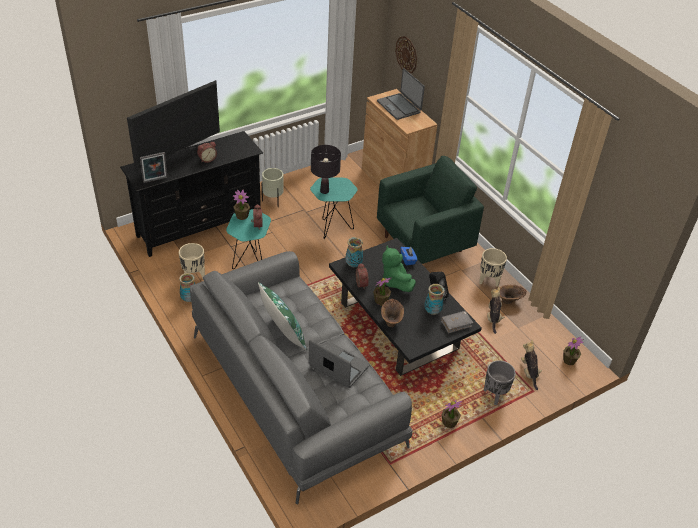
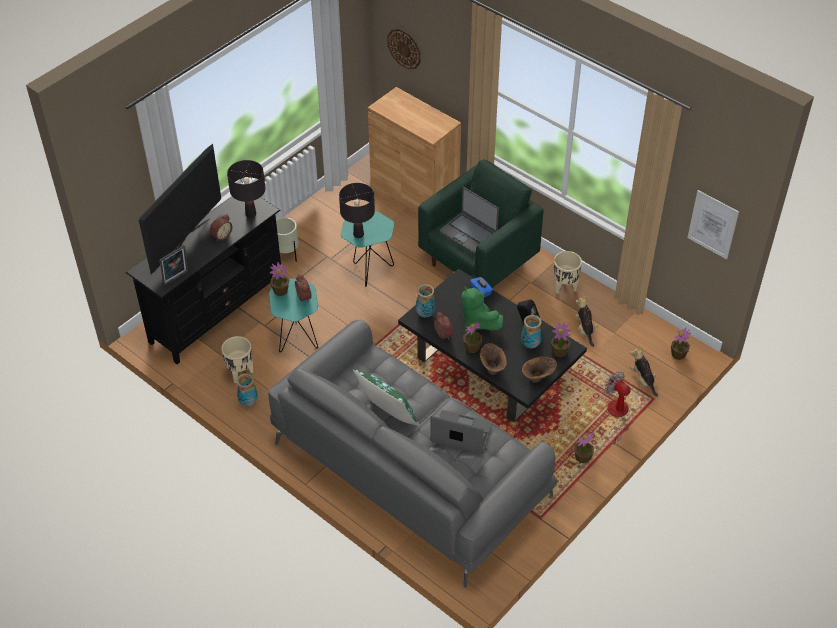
camera: 15 degrees left, 5 degrees up
laptop [377,68,425,120] -> laptop moved to [440,187,499,254]
grey book [441,311,473,334] -> potted plant [551,323,571,357]
grey planter [484,360,516,405] -> fan [605,371,631,444]
brown vase [500,285,527,304] -> brown vase moved to [522,356,557,383]
none -> black table lamp [227,160,266,218]
none -> picture [687,190,739,259]

